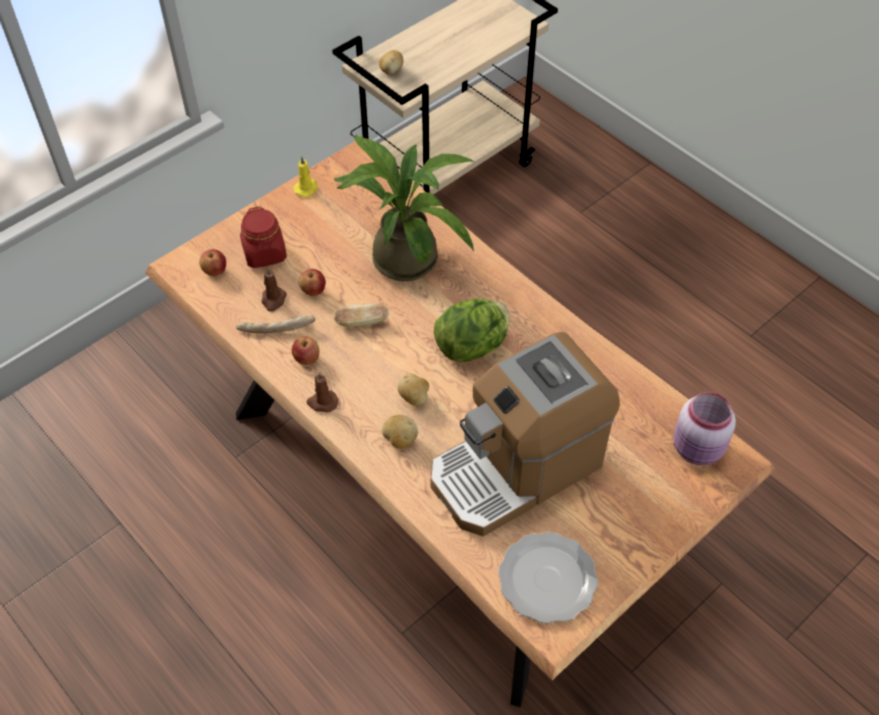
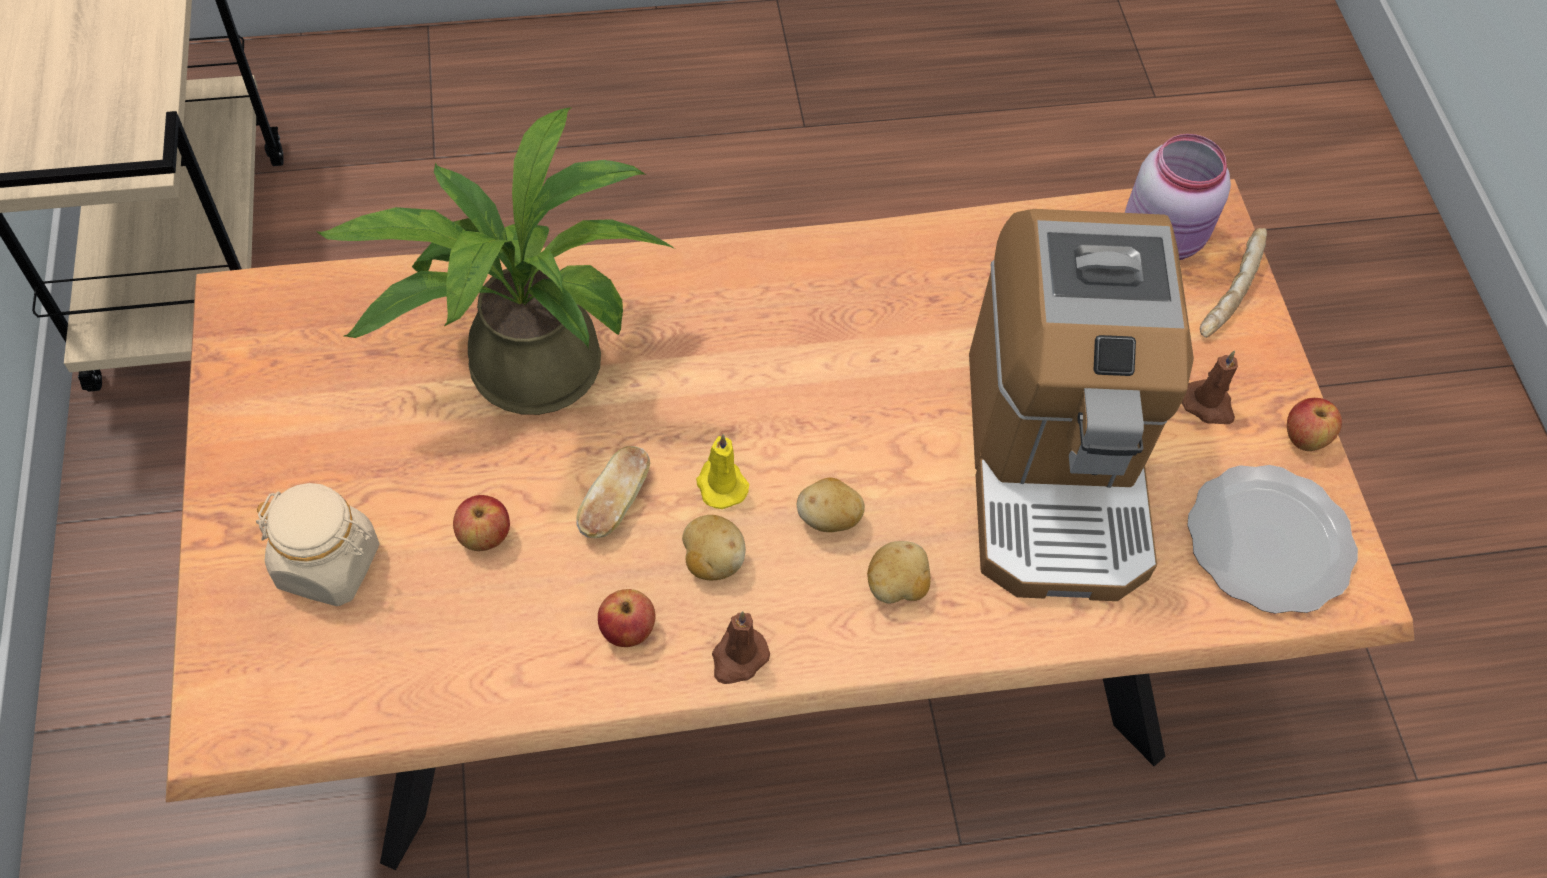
camera: 60 degrees left, 5 degrees up
apple [199,249,226,276] -> apple moved to [1287,398,1342,451]
bread [236,315,315,333] -> bread moved to [1200,228,1267,338]
red jar [240,206,287,268] -> beige jar [256,483,379,606]
brown candle [262,268,287,312] -> brown candle moved to [1182,351,1238,424]
yellow candle [293,157,318,197] -> yellow candle moved to [696,434,750,509]
potato [379,50,403,75] -> potato moved to [682,515,746,581]
lettuce [434,298,509,362] -> none

